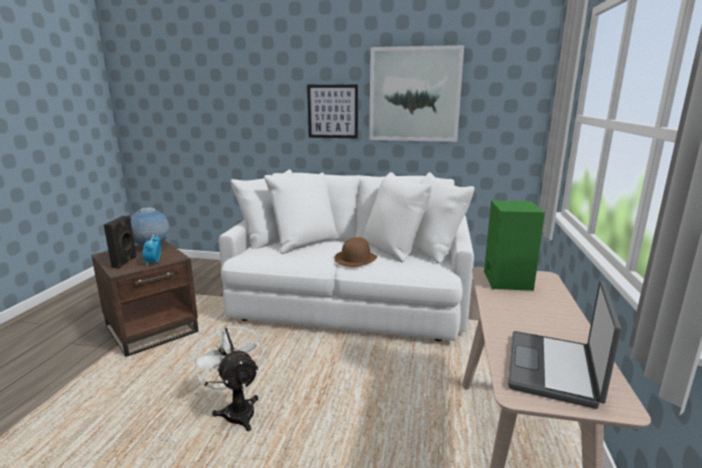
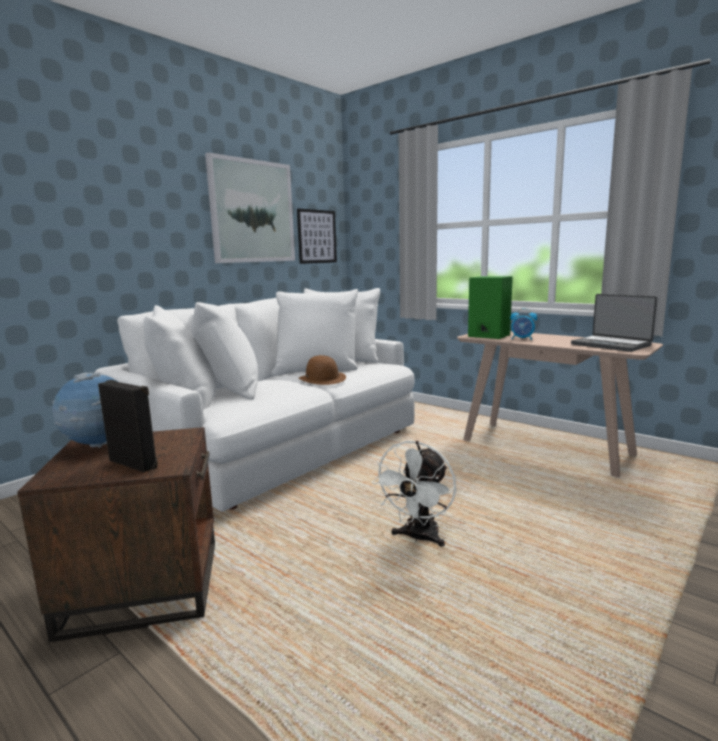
camera: 60 degrees left, 5 degrees down
alarm clock [142,234,161,266] -> alarm clock moved to [510,308,537,340]
white fan [192,321,263,431] -> white fan turned 60 degrees counterclockwise [372,441,456,546]
picture [307,85,358,138] -> picture moved to [297,208,337,264]

